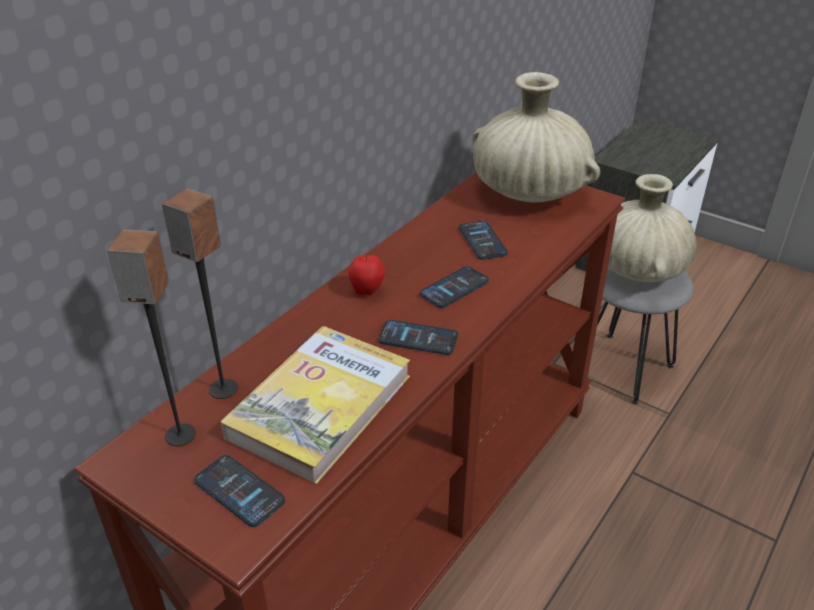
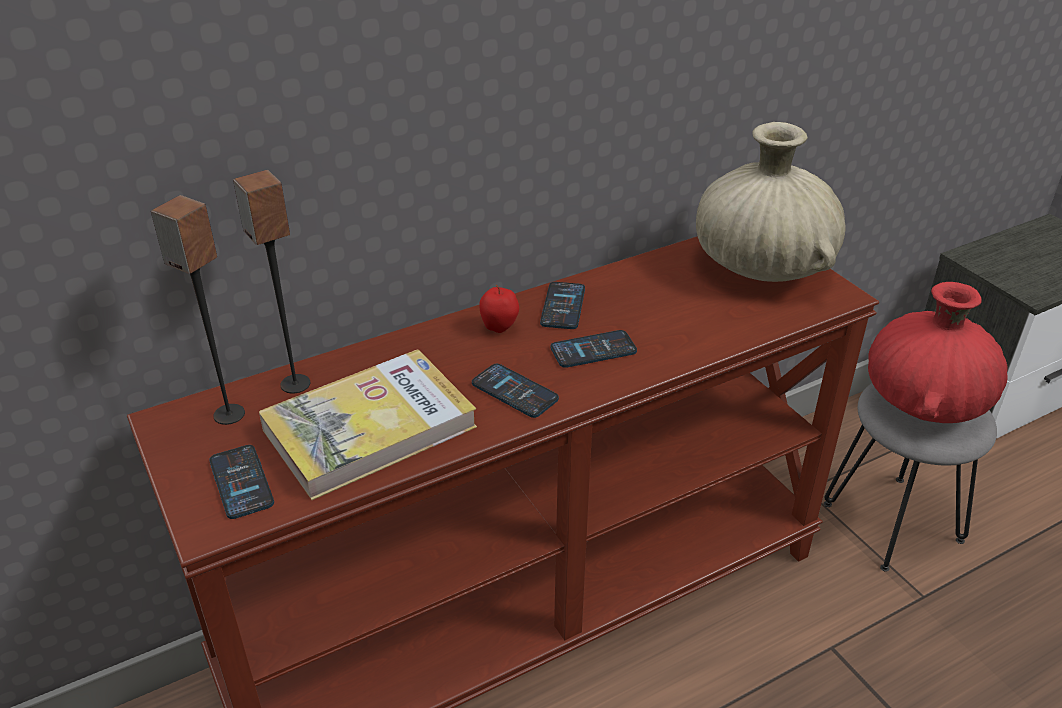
camera: 25 degrees right, 0 degrees up
phone [459,221,508,260] -> phone moved to [540,282,585,329]
beige vase [608,174,697,282] -> red vase [868,282,1008,423]

